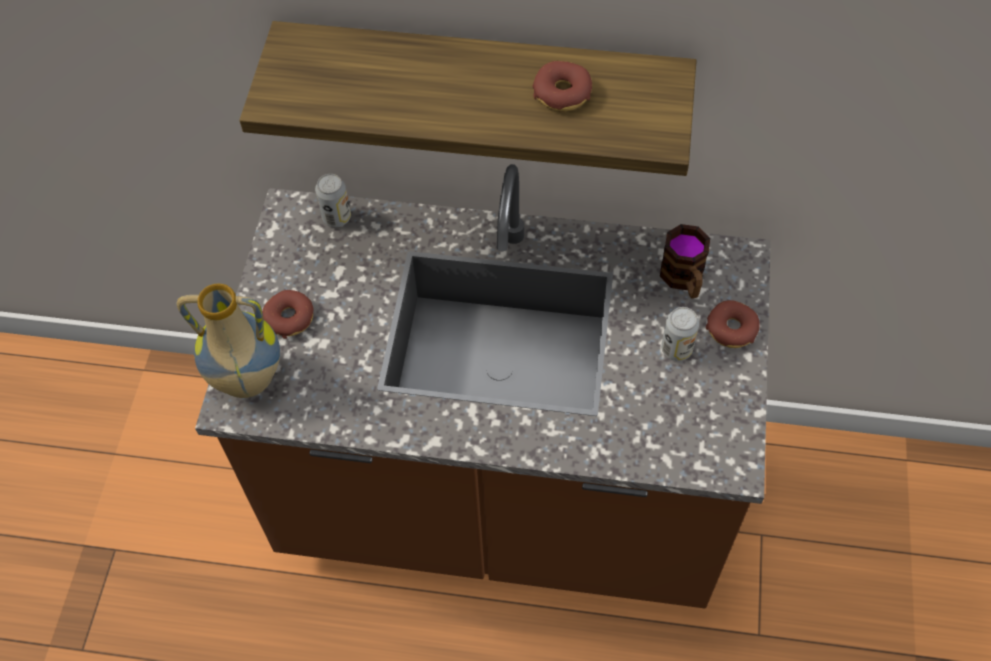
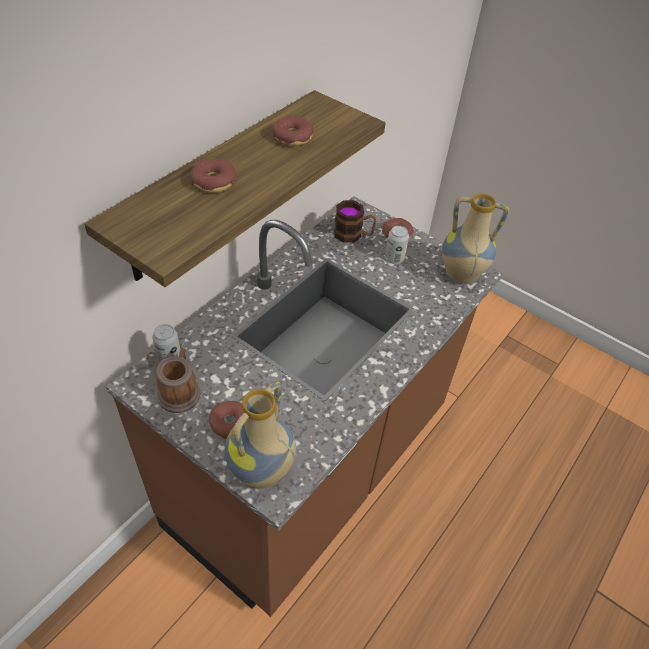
camera: 65 degrees left, 10 degrees down
none -> mug [156,348,201,413]
none -> donut [190,159,236,193]
none -> vase [442,194,509,284]

